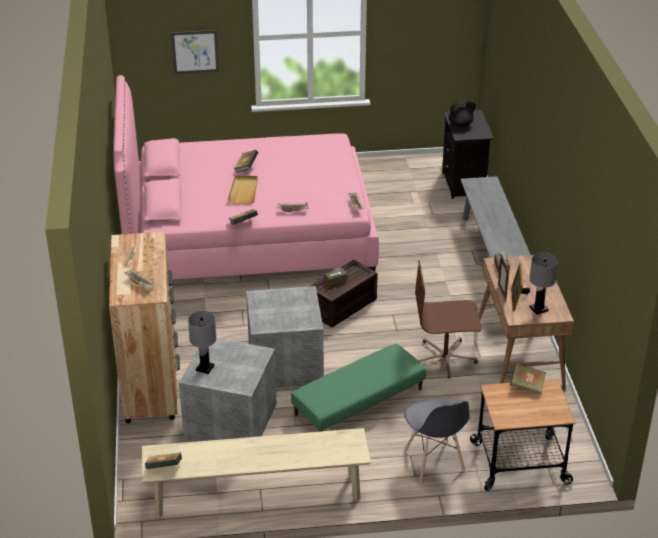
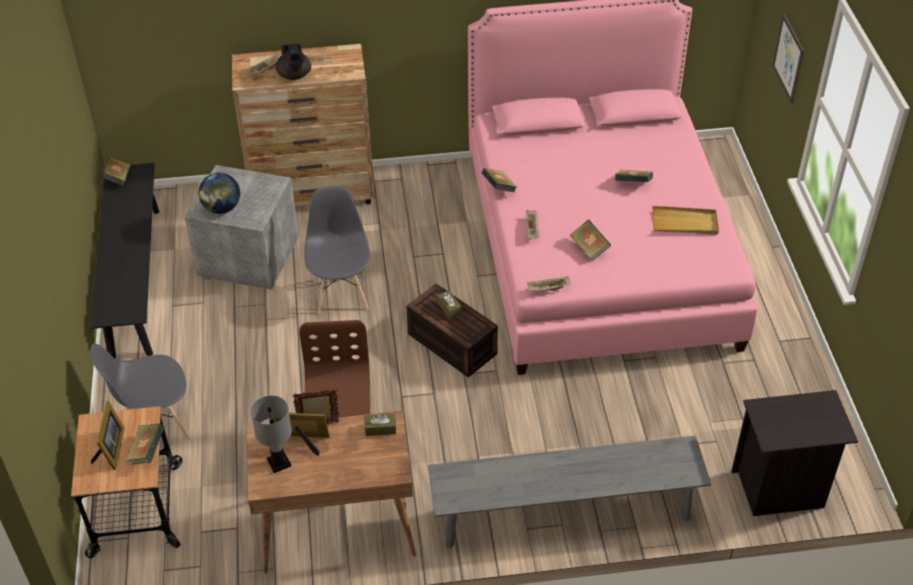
camera: 90 degrees right, 10 degrees up
beige bench [142,428,371,518] -> black bench [90,163,160,358]
grey table lamp [188,311,217,374] -> none
beige tray [228,175,258,205] -> beige tray moved to [652,206,719,235]
grey storage box [246,286,324,388] -> grey chair [305,186,370,315]
green ottoman [291,344,426,432] -> none
black teapot [449,101,476,127] -> black teapot moved to [275,44,311,80]
none -> picture frame [91,401,125,470]
none -> globe [199,172,240,214]
none -> book [570,220,611,261]

